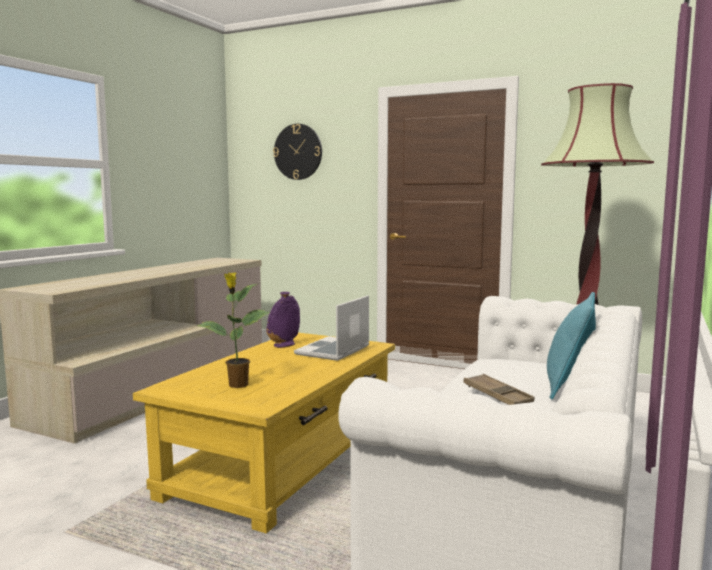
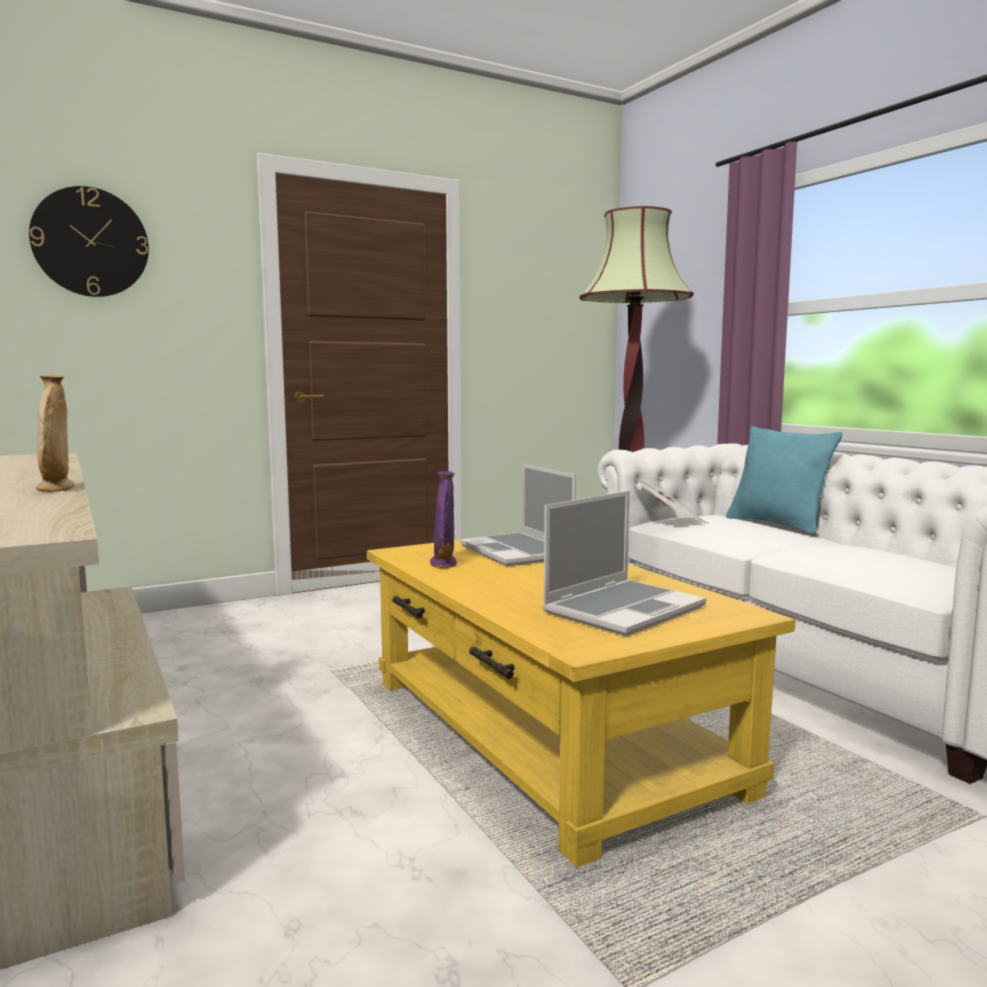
camera: 55 degrees left, 0 degrees up
potted plant [196,272,270,388] -> laptop [543,491,706,636]
brown tray [463,374,535,405] -> none
none -> beige vase [36,375,74,492]
none -> newspaper [631,476,710,524]

